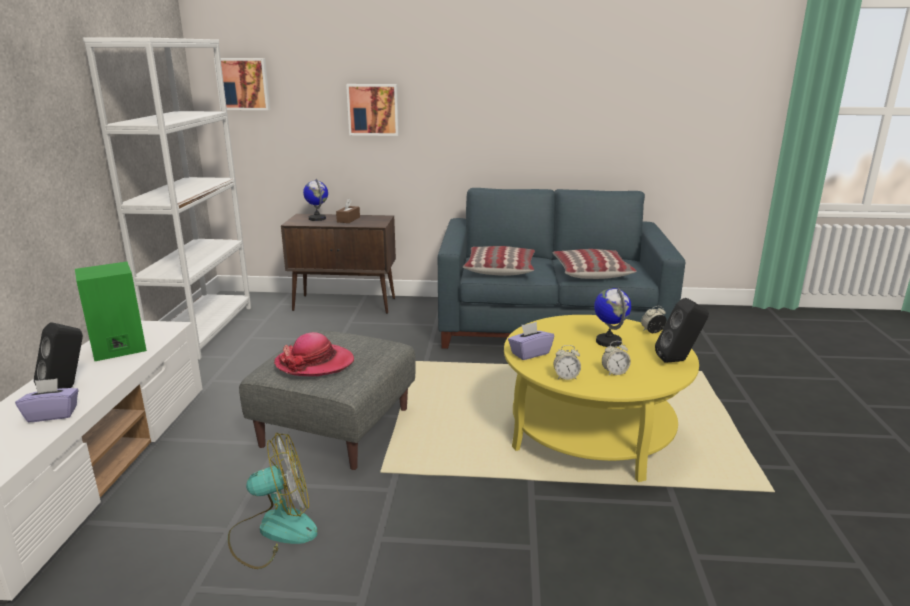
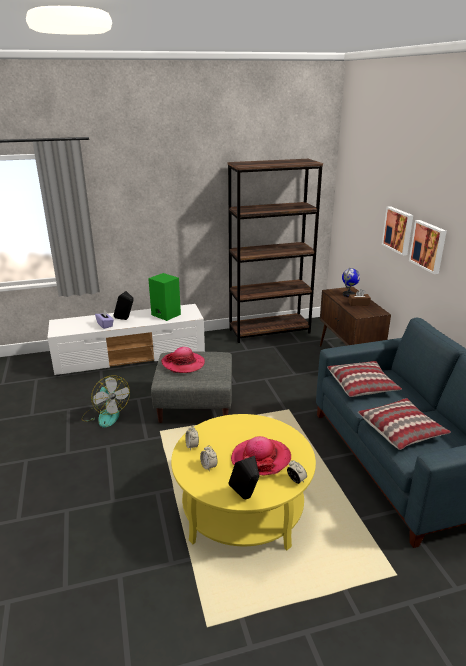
camera: 70 degrees right, 5 degrees up
white bookcase [83,38,251,360] -> brown bookcase [227,159,323,343]
picture [214,58,270,110] -> picture moved to [409,220,447,274]
purple tissue box [508,322,554,360] -> none
globe [594,288,631,347] -> hat [231,436,291,475]

